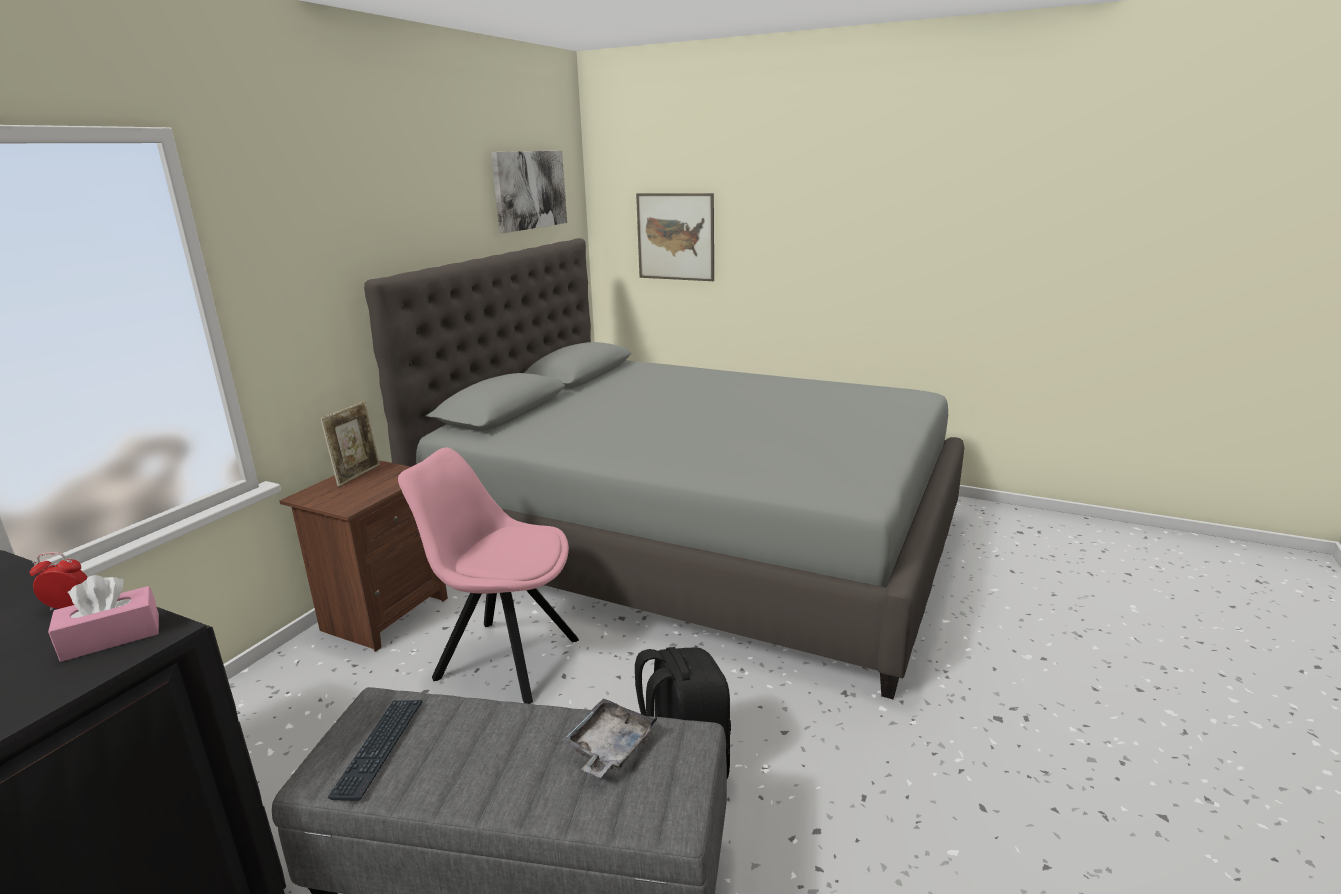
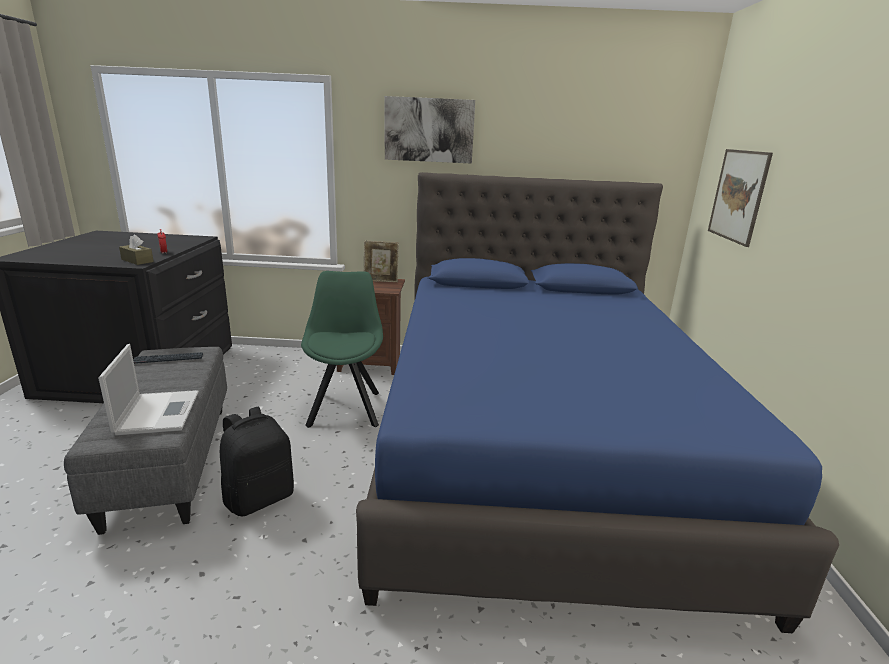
camera: 65 degrees right, 0 degrees up
pink tissue box [48,575,159,662] -> brown tissue box [119,235,154,265]
grey bed [364,238,964,699] -> blue bed [356,172,839,633]
pink chair [398,447,579,704] -> green chair [301,271,383,428]
picture [491,151,567,233] -> picture moved to [385,96,475,164]
grey tray [561,698,657,778] -> laptop [98,344,199,435]

